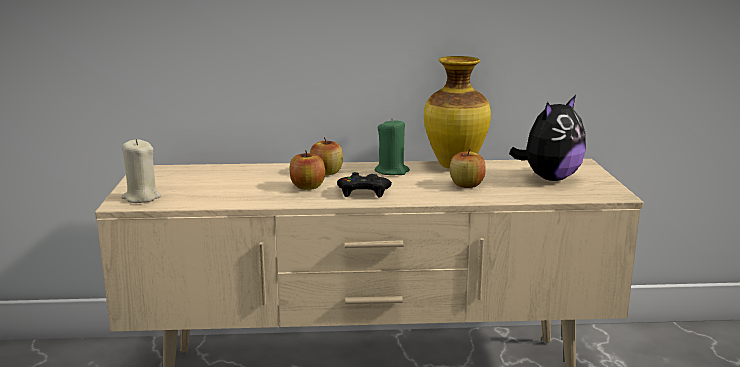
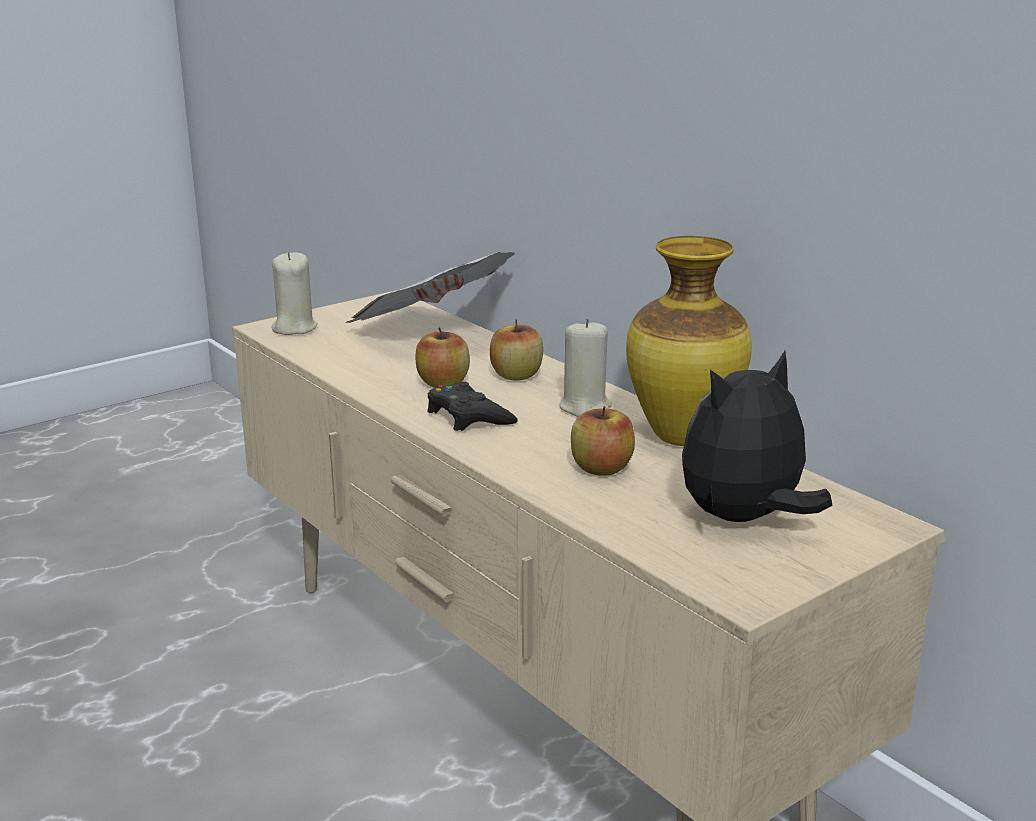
camera: 55 degrees right, 5 degrees up
green candle [375,118,410,175] -> beige candle [559,319,612,417]
plush toy [509,95,586,181] -> plush toy turned 135 degrees clockwise [682,351,832,522]
none -> newspaper [346,252,515,323]

